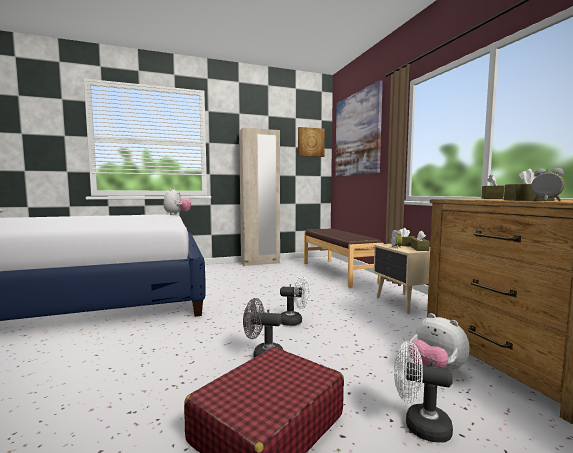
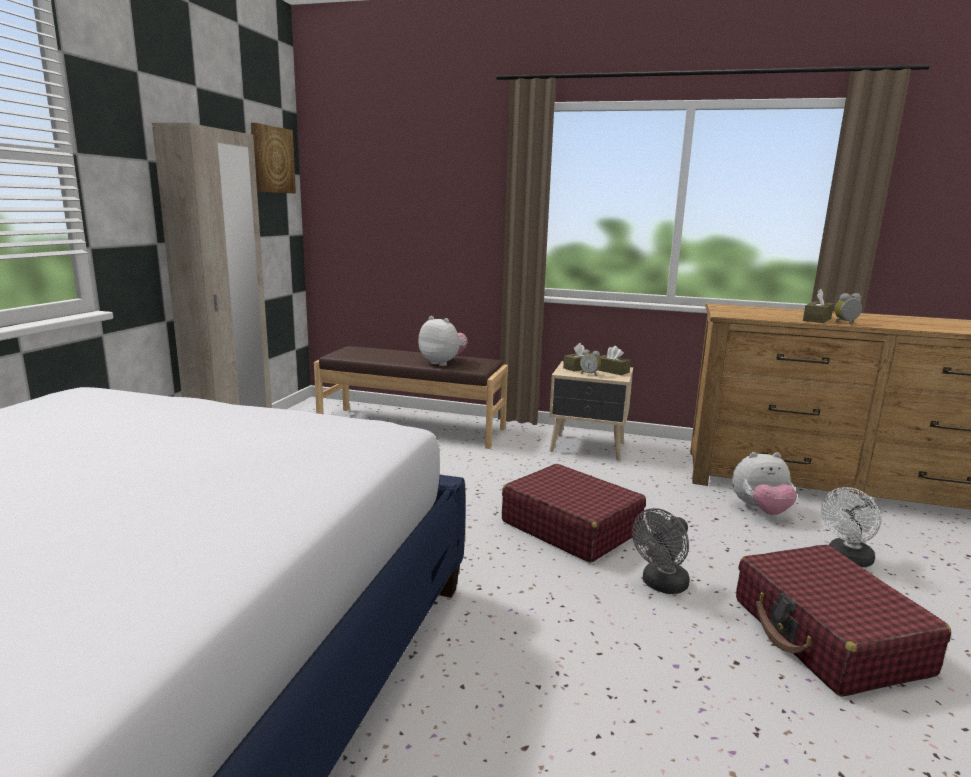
camera: 55 degrees left, 10 degrees up
plush toy [163,189,191,215] -> plush toy moved to [418,316,468,366]
white fan [280,276,310,326] -> red suitcase [502,464,646,562]
picture [335,80,383,177] -> none
brown tissue box [481,174,504,199] -> none

